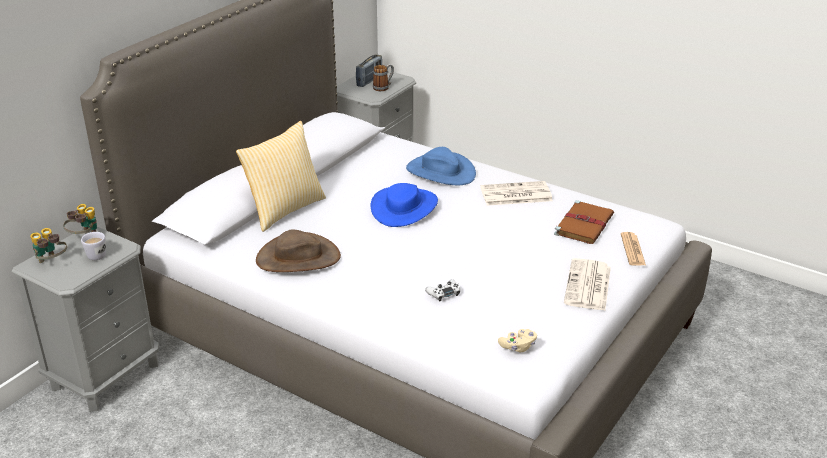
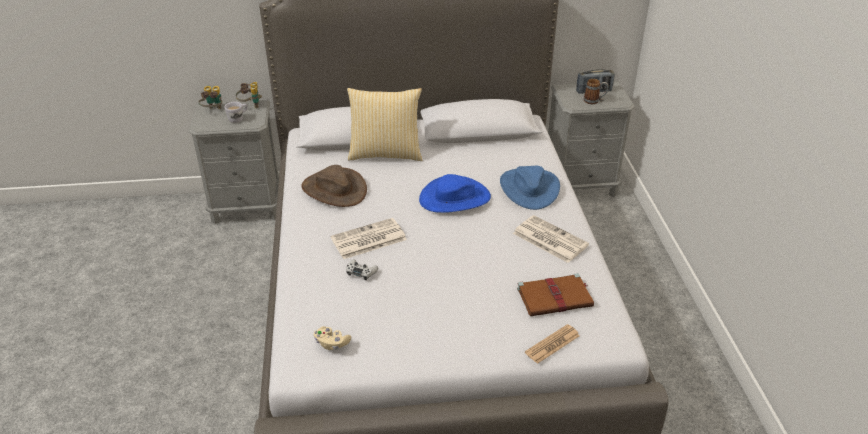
camera: 50 degrees right, 5 degrees up
newspaper [564,258,611,311] -> newspaper moved to [331,218,407,259]

